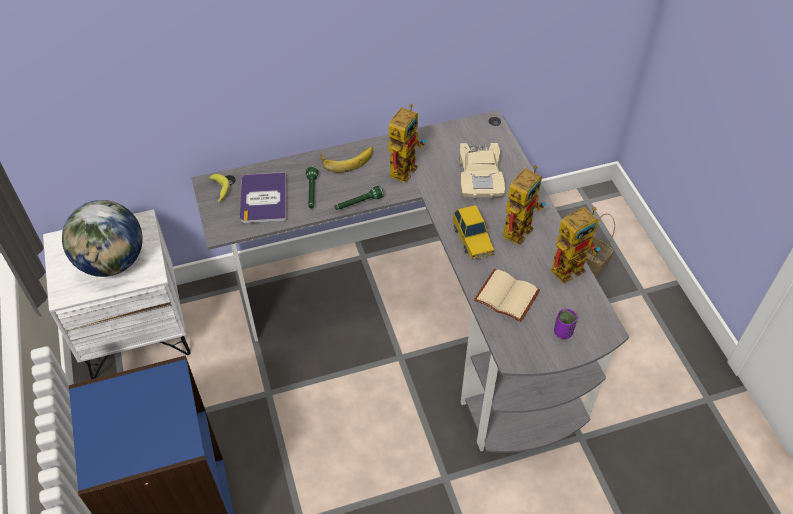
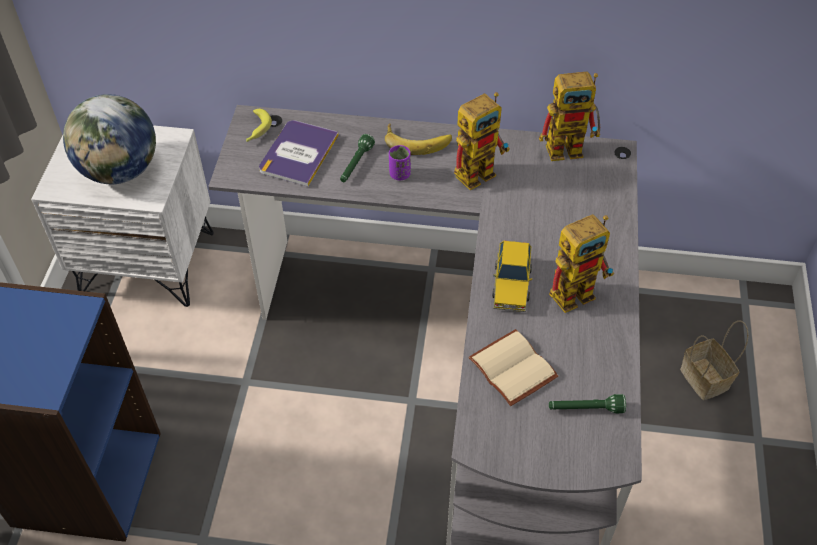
camera: 25 degrees right, 0 degrees up
green flashlight [335,186,384,210] -> green flashlight moved to [549,394,626,413]
beige toy car [459,143,505,198] -> none
toy robot [551,207,600,284] -> toy robot moved to [539,71,600,161]
purple cup [554,309,577,339] -> purple cup moved to [389,145,411,180]

